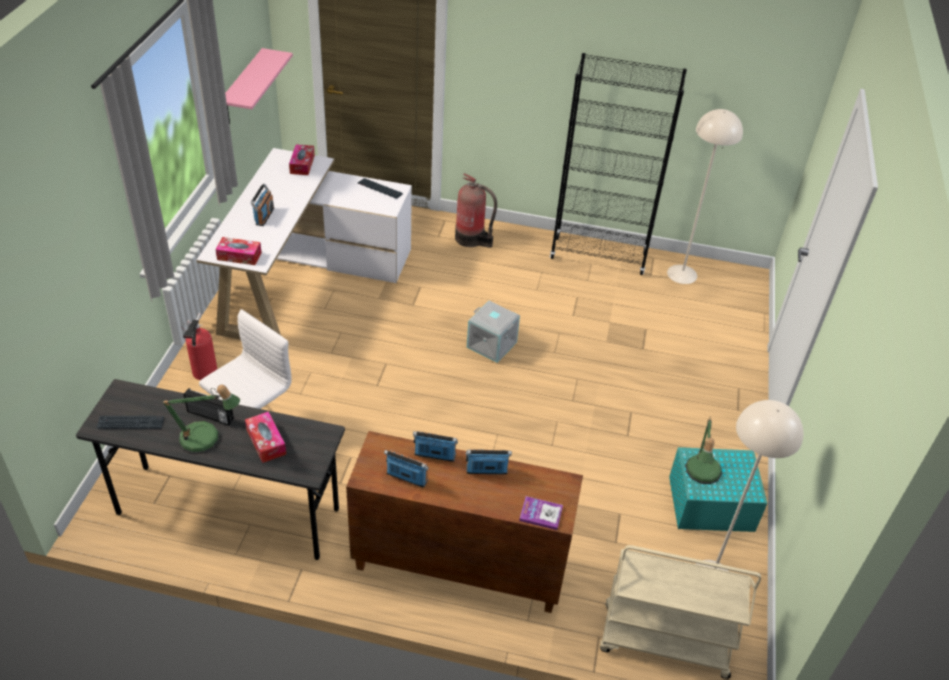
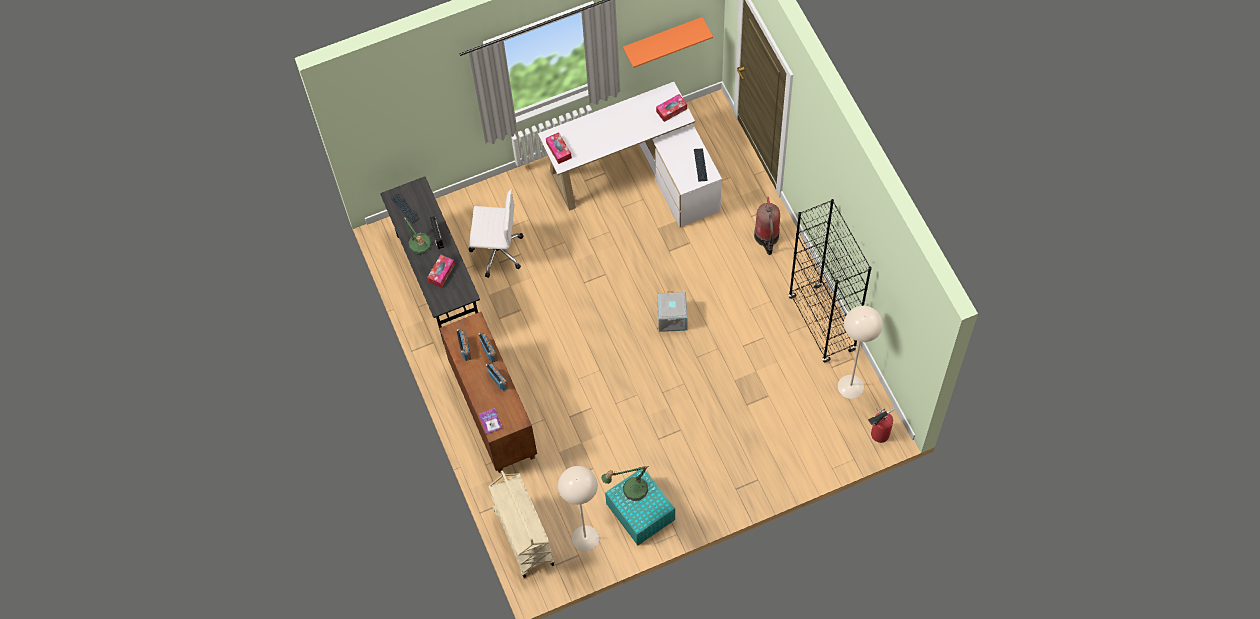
camera: 60 degrees right, 20 degrees up
fire extinguisher [181,313,217,380] -> fire extinguisher moved to [868,408,895,443]
pink shelf [225,48,293,124] -> orange shelf [623,17,713,68]
radio [251,184,274,226] -> none

